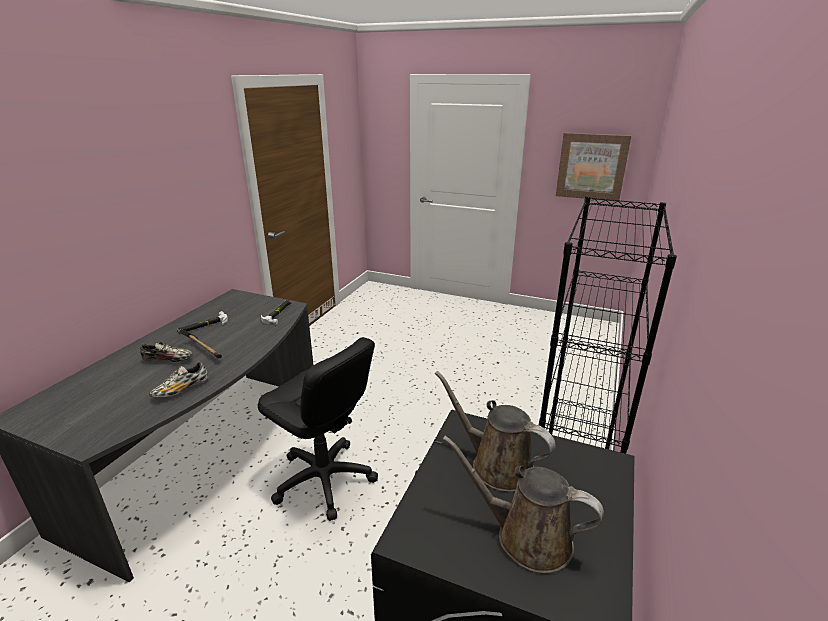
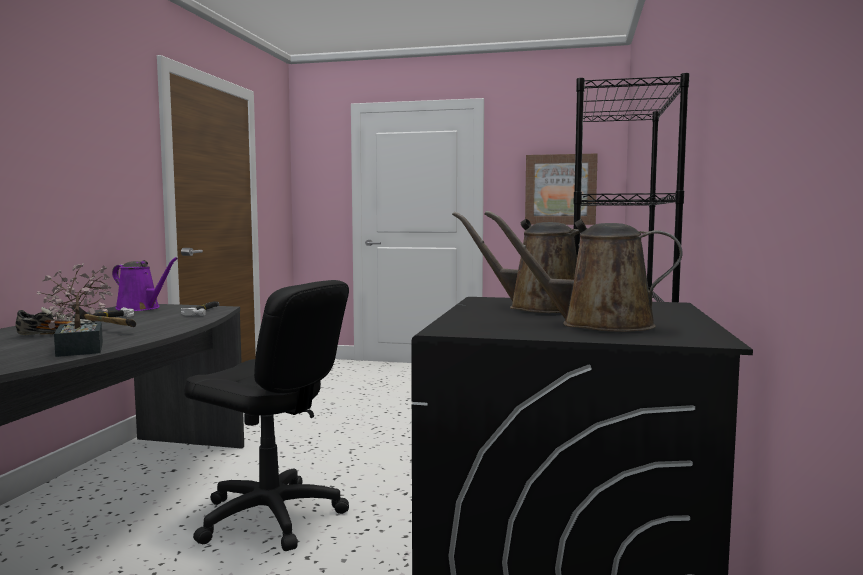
camera: 10 degrees left, 20 degrees down
shoe [149,362,208,398] -> potted plant [36,263,113,357]
none -> purple watering can [112,257,178,311]

